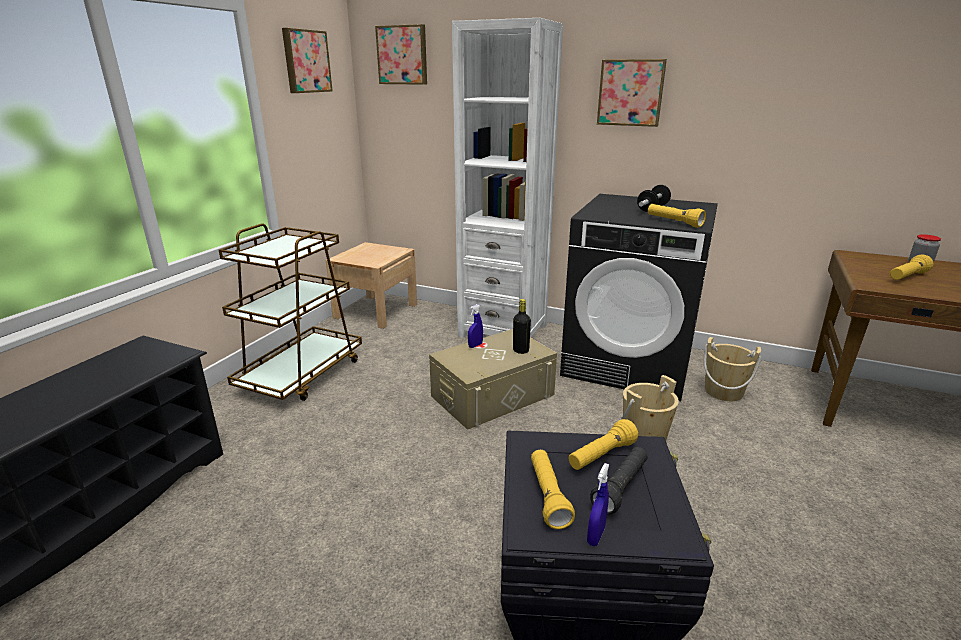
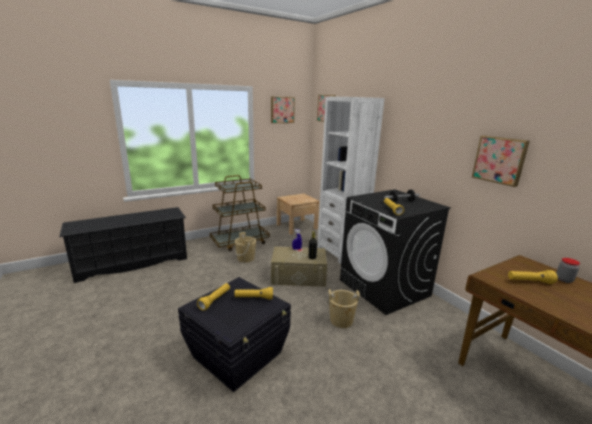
camera: 35 degrees right, 5 degrees down
blue spray bottle [587,463,610,546] -> none
black flashlight [590,447,648,515] -> none
picture [597,59,667,127] -> picture moved to [472,136,530,187]
beige bucket [704,337,761,401] -> beige bucket moved to [235,232,256,263]

